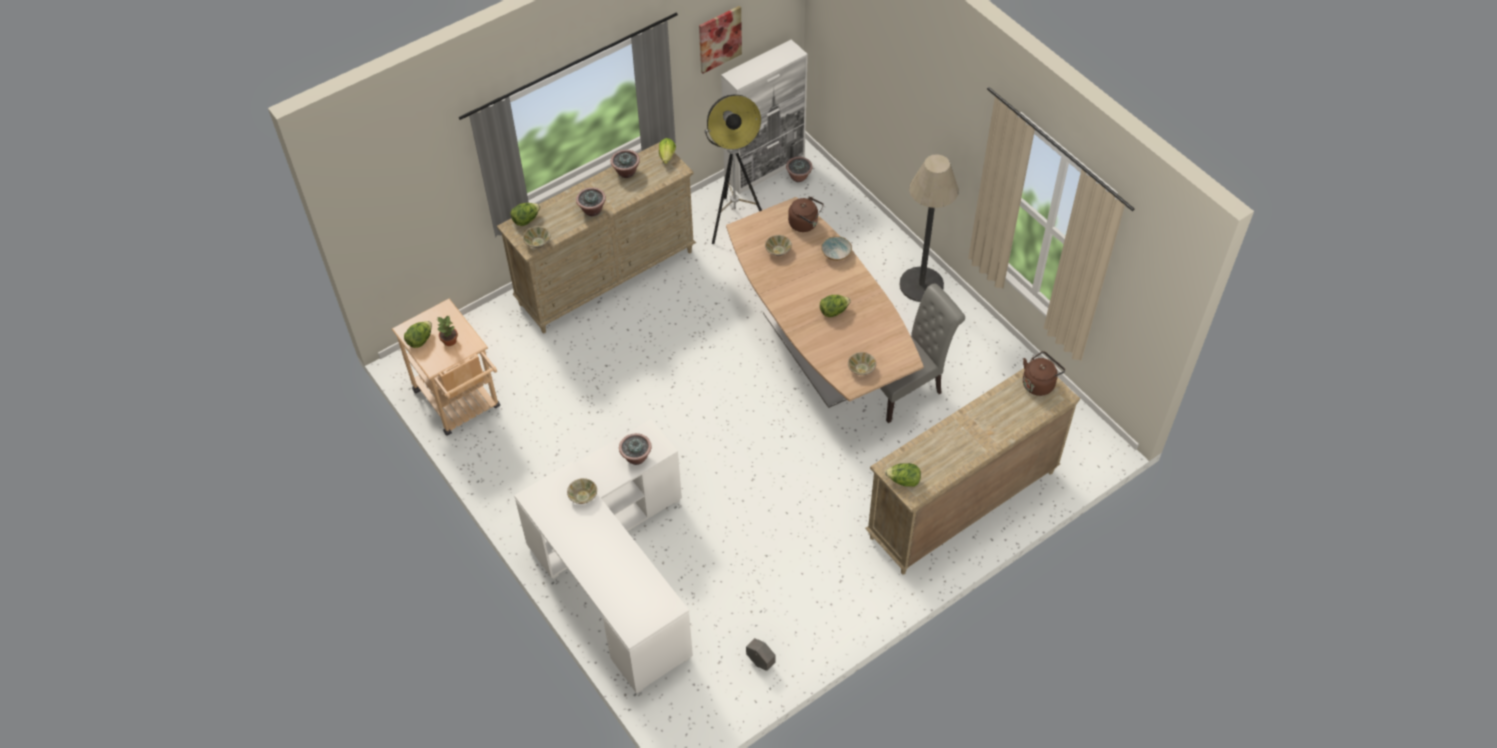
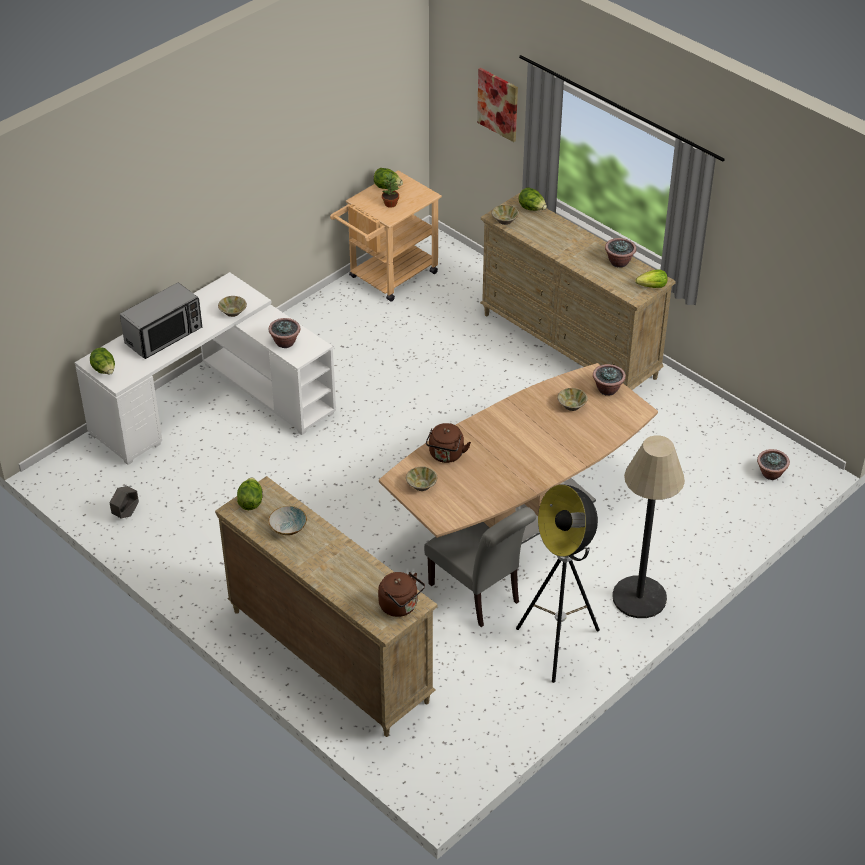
camera: 80 degrees right, 10 degrees down
potted plant [576,187,606,216] -> potted plant moved to [593,364,626,395]
picture [699,6,742,74] -> picture moved to [477,68,518,142]
floor lamp [705,95,762,244] -> floor lamp moved to [516,485,600,683]
white cabinet [721,39,808,194] -> none
brown kettle [788,197,824,232] -> brown kettle moved to [426,423,471,463]
lettuce [820,295,851,317] -> lettuce moved to [90,347,115,374]
bowl [821,236,852,261] -> bowl moved to [269,506,307,535]
none -> microwave [120,282,202,359]

